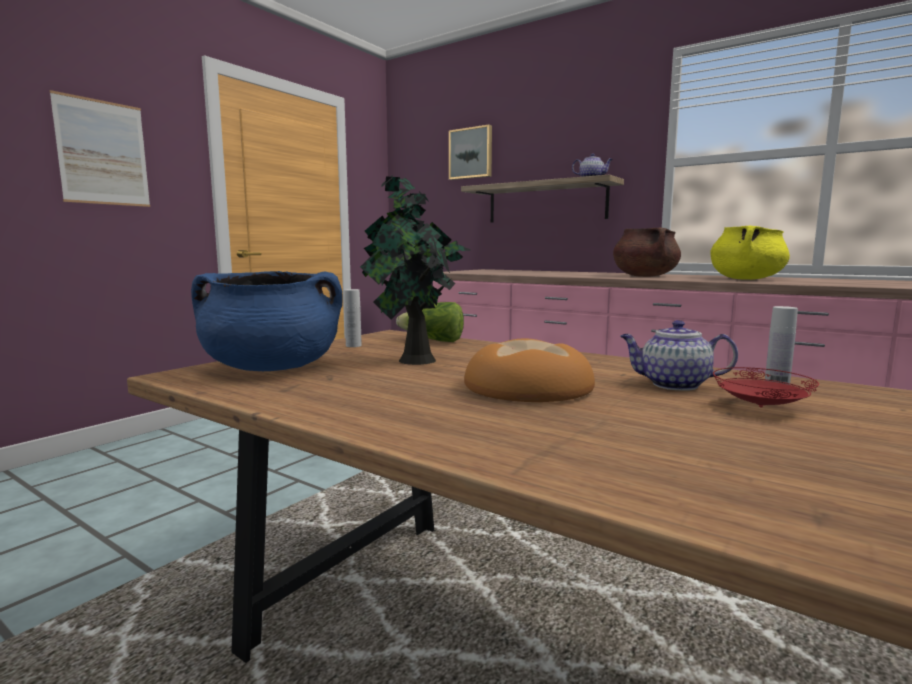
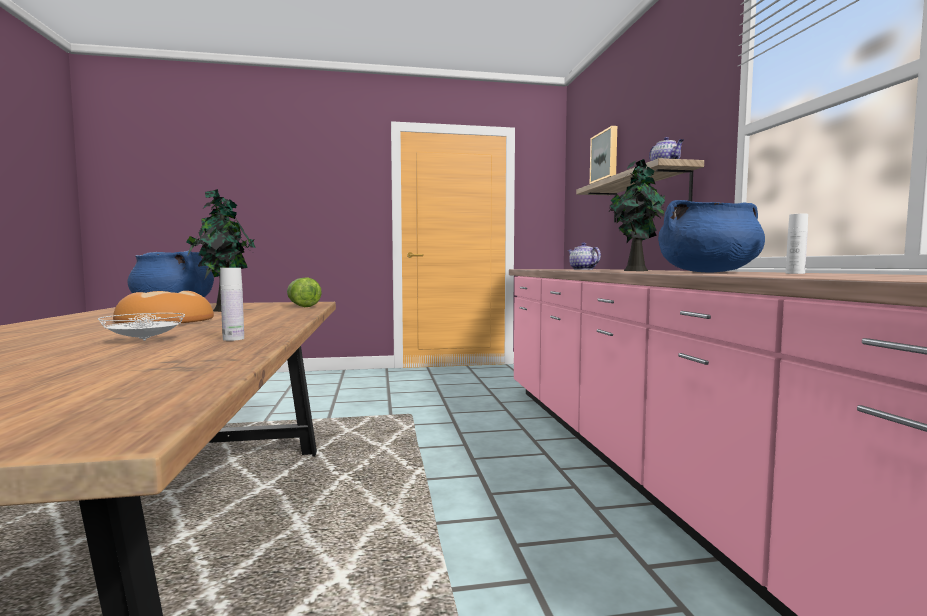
camera: 45 degrees right, 5 degrees down
picture [49,90,150,207] -> none
white bottle [344,289,362,347] -> white bottle moved to [786,214,808,274]
brown cooking pot [613,228,681,277] -> potted plant [610,159,665,271]
teapot [620,320,738,390] -> teapot moved to [568,243,601,270]
yellow cooking pot [710,226,790,280] -> blue cooking pot [658,200,765,272]
red plate [713,367,819,408] -> white plate [98,313,185,341]

